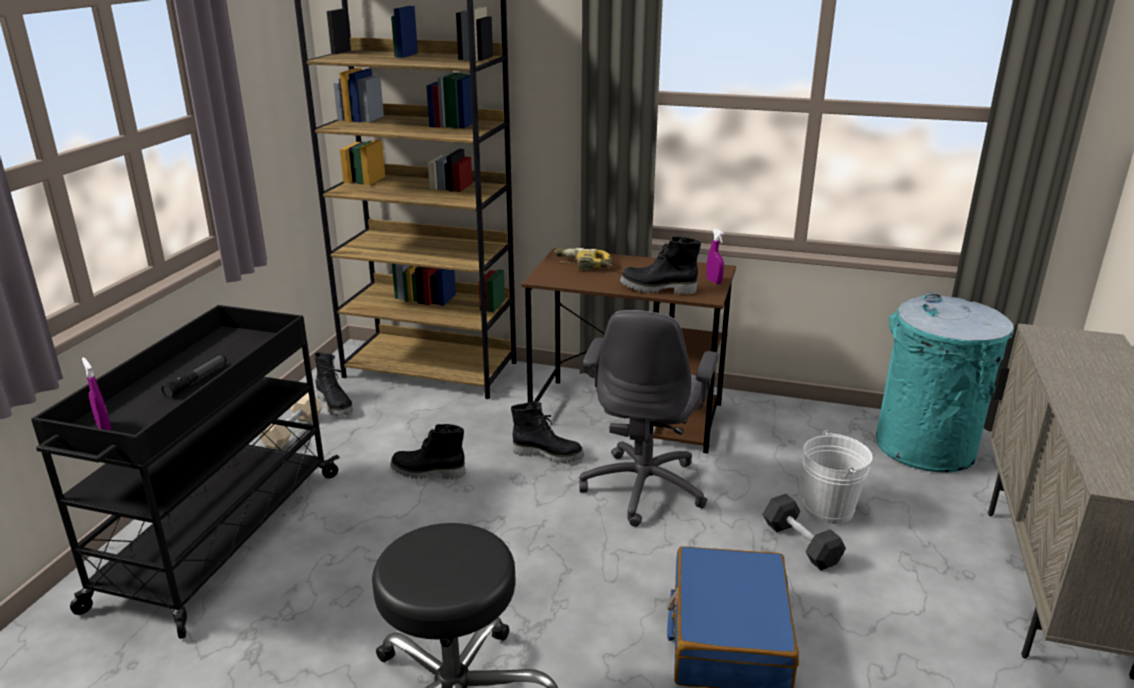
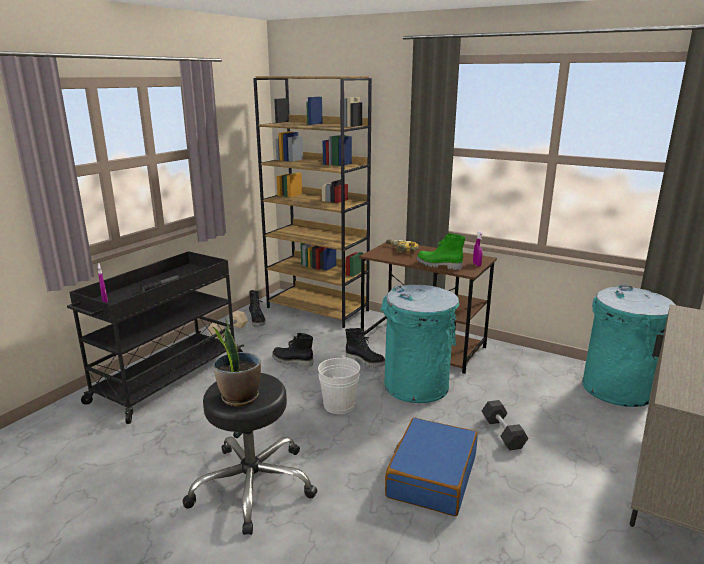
camera: 15 degrees right, 5 degrees down
grey office chair [579,310,719,527] -> turquoise trash can [380,285,459,403]
black boot [620,237,701,295] -> green boot [416,233,465,270]
white bucket [803,430,873,524] -> white bucket moved to [318,355,360,414]
none -> potted plant [213,319,261,406]

